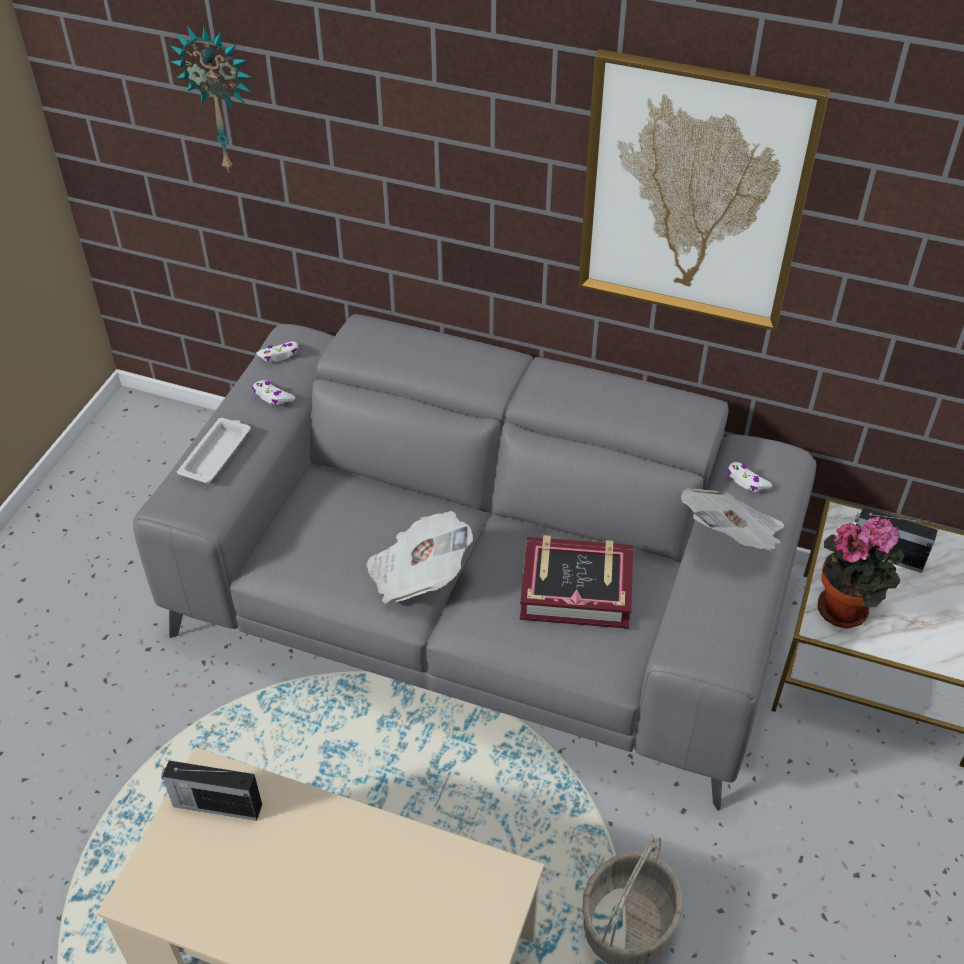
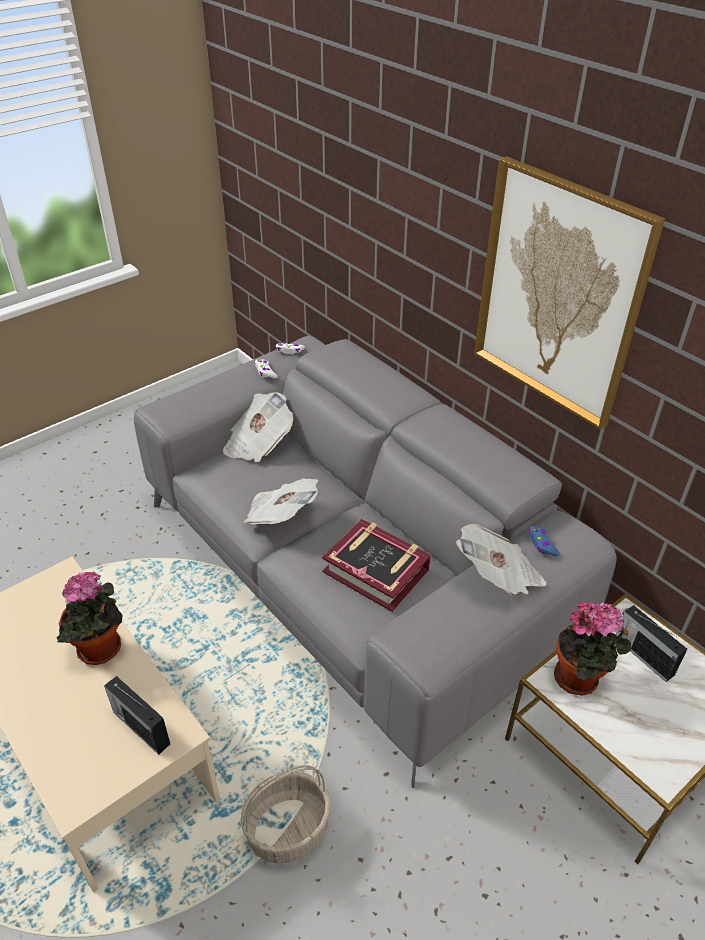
camera: 30 degrees right, 5 degrees down
radio [161,761,262,821] -> radio moved to [104,676,170,755]
wall clock [170,25,252,173] -> none
white tray [177,418,251,483] -> none
white game controller [727,462,772,492] -> blue game controller [529,526,559,556]
none -> potted plant [57,572,123,665]
none -> newspaper [223,392,293,462]

